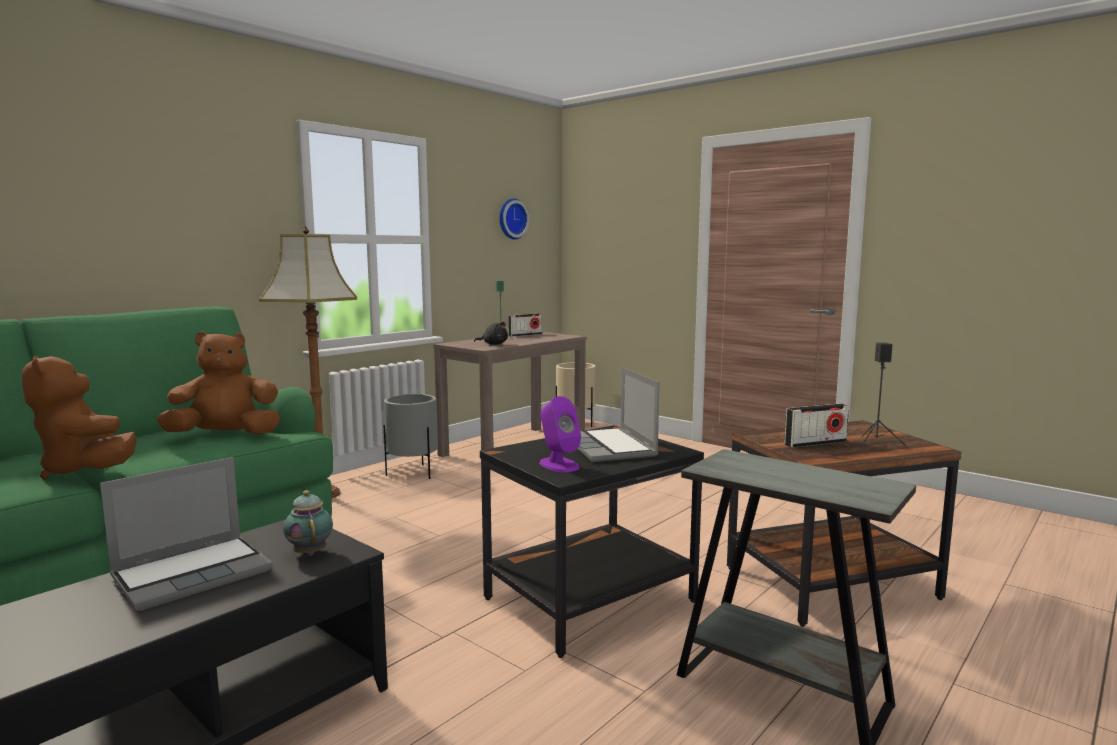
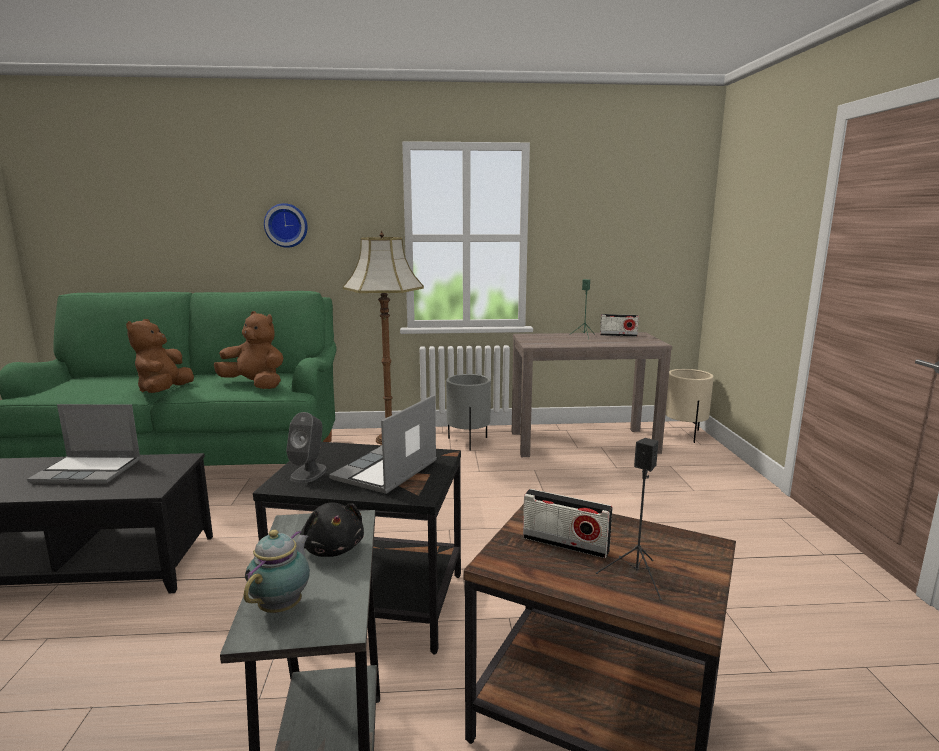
camera: 45 degrees right, 5 degrees up
teapot [283,490,333,556] -> teapot moved to [244,530,310,613]
black plush toy [474,322,508,345] -> black plush toy moved to [300,502,364,557]
wall clock [499,198,530,240] -> wall clock moved to [264,203,308,248]
purple speaker [539,396,581,472] -> grey speaker [286,412,327,483]

